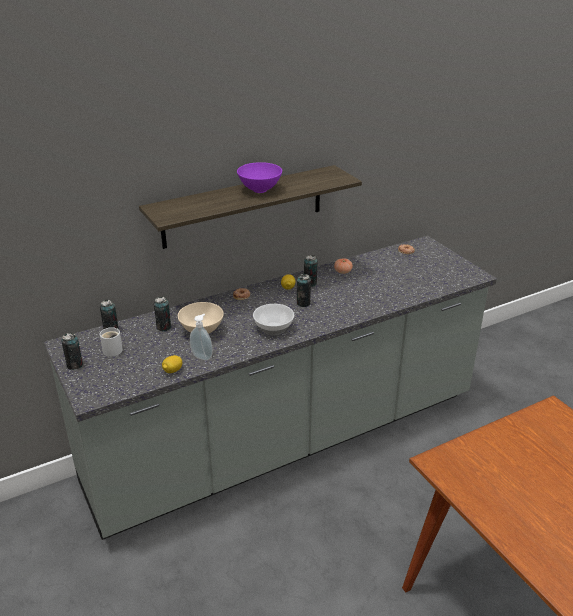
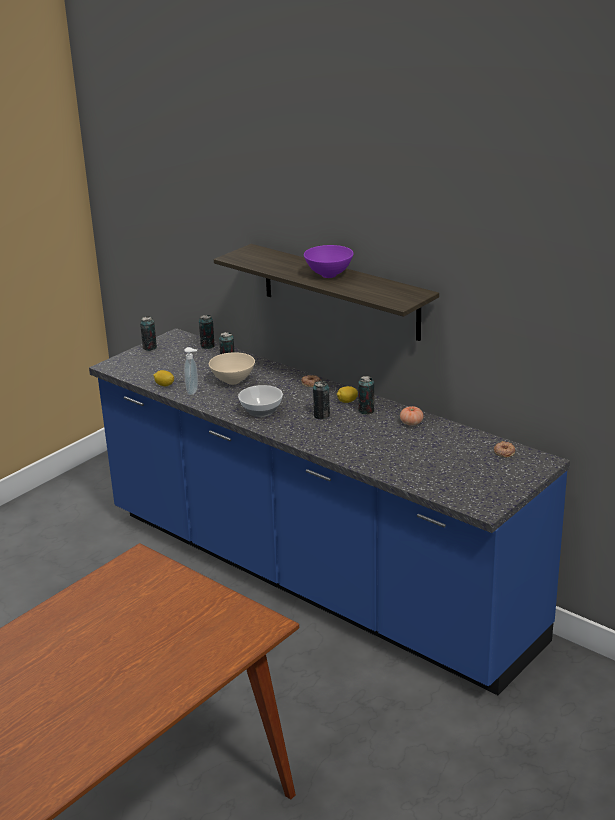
camera: 70 degrees right, 5 degrees down
grey counter [44,236,497,540] -> blue counter [89,328,570,695]
white mug [100,327,123,357] -> none

